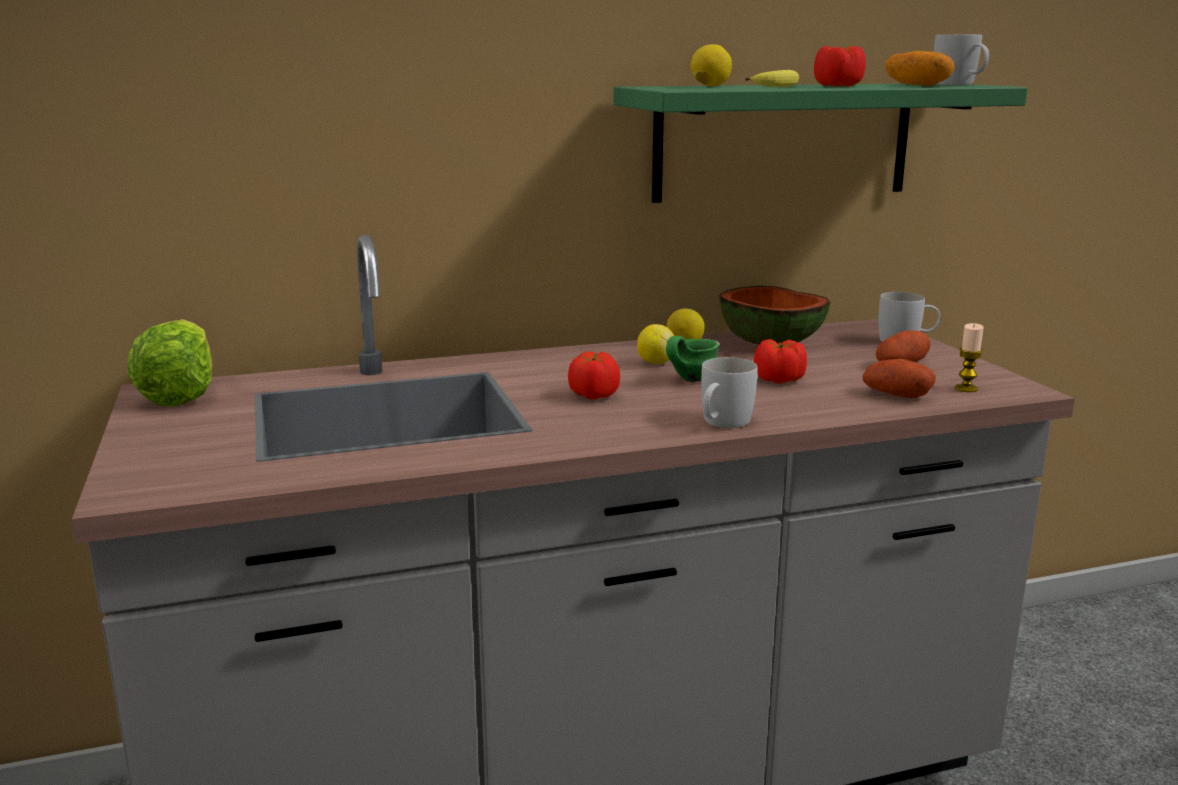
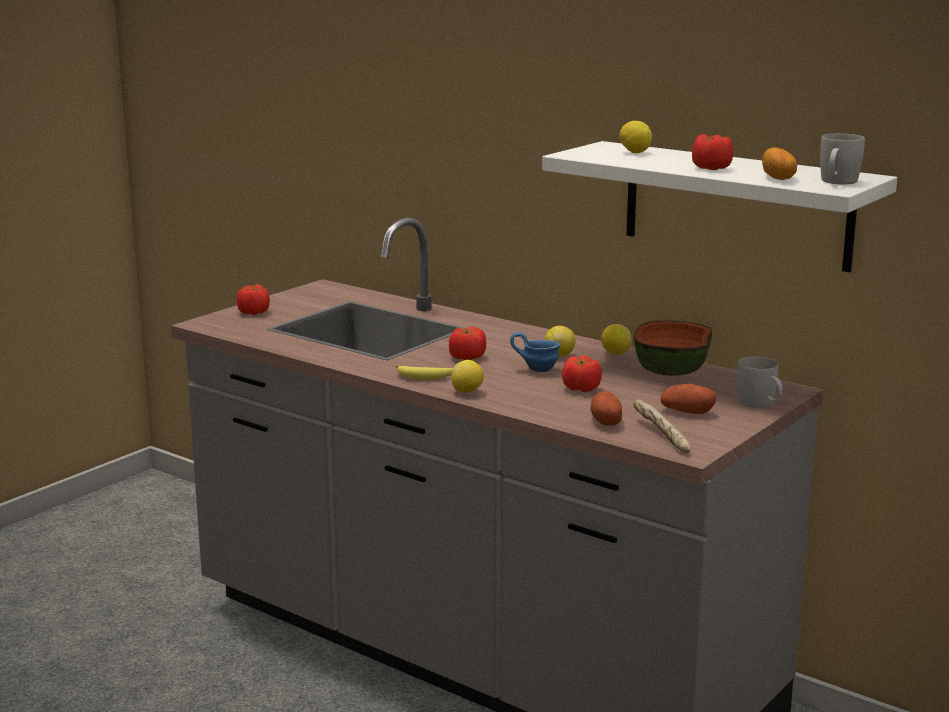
camera: 55 degrees right, 0 degrees up
lettuce [127,319,212,407] -> none
green shelf [613,84,1028,203] -> white shelf [542,141,897,272]
green mug [666,336,719,382] -> blue mug [510,332,560,372]
white mug [701,357,757,428] -> lemon [451,360,484,393]
banana [745,70,799,87] -> banana moved to [396,366,453,380]
candle [955,323,984,392] -> bread [633,399,691,453]
none -> tomato [237,284,270,315]

